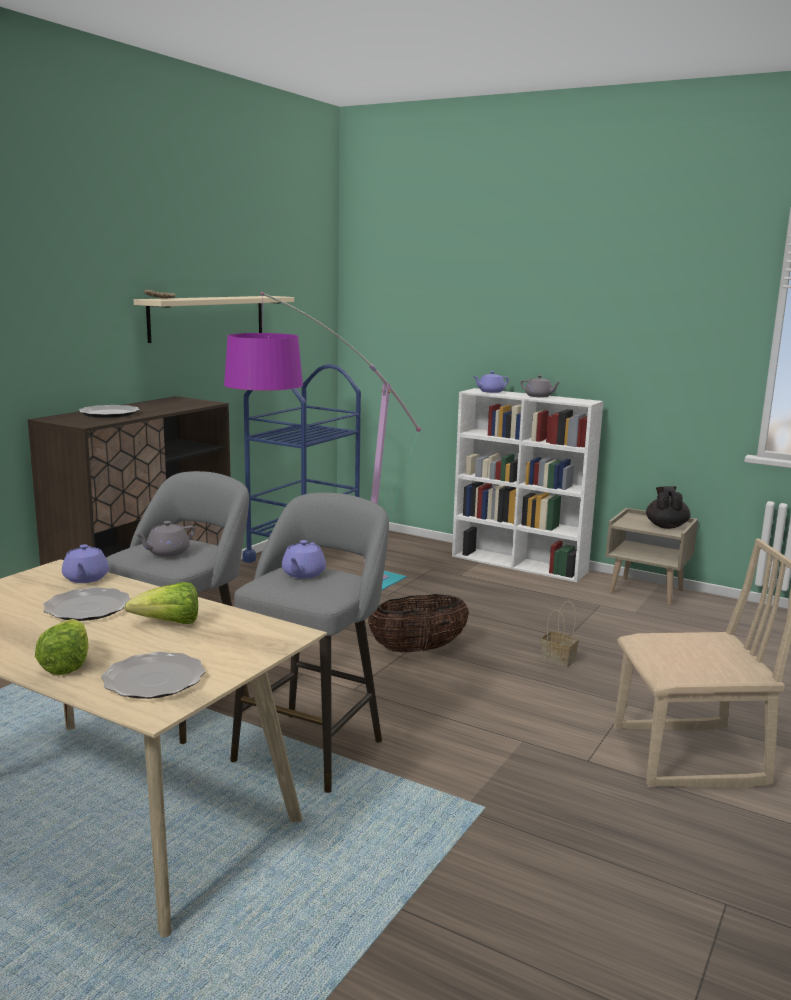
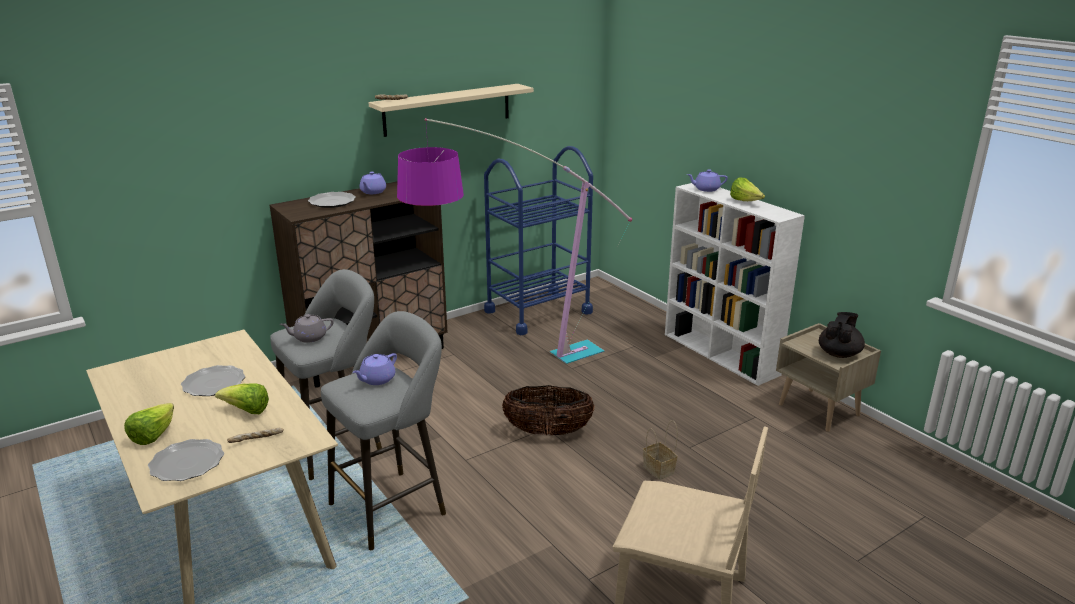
camera: 25 degrees right, 10 degrees up
purple teapot [62,544,109,583] -> purple teapot moved to [360,172,386,194]
grey teapot [520,375,560,398] -> lettuce [730,177,765,201]
none -> bread [227,428,284,443]

